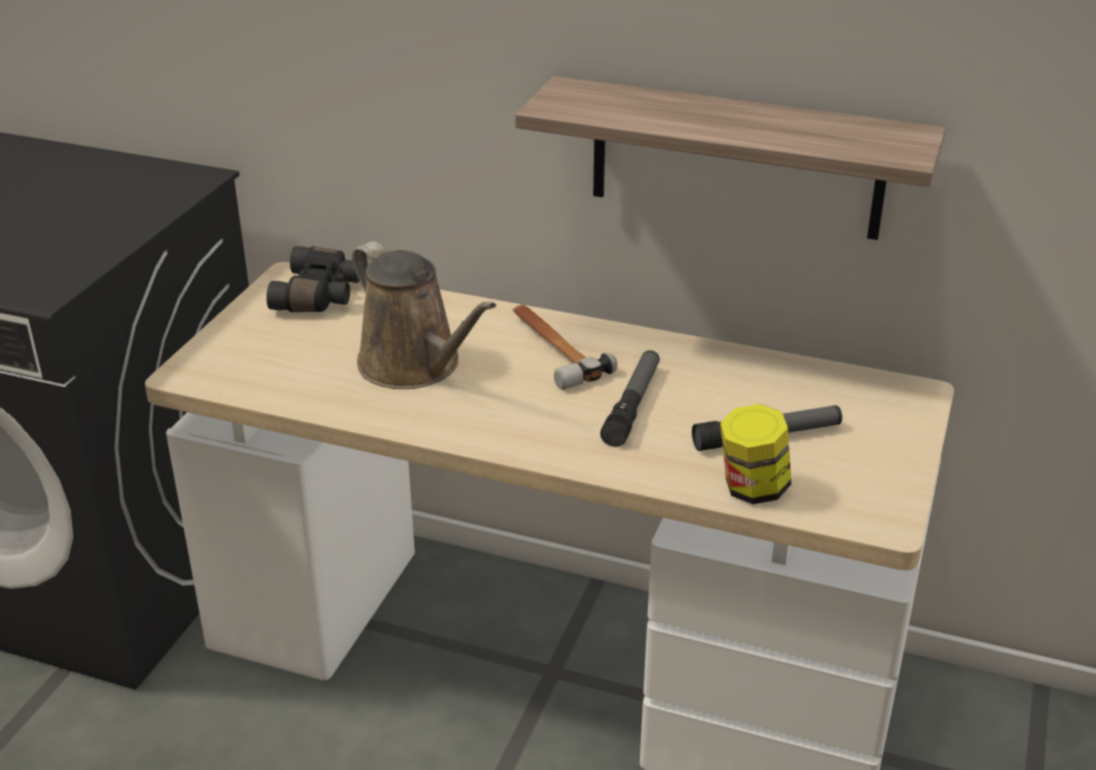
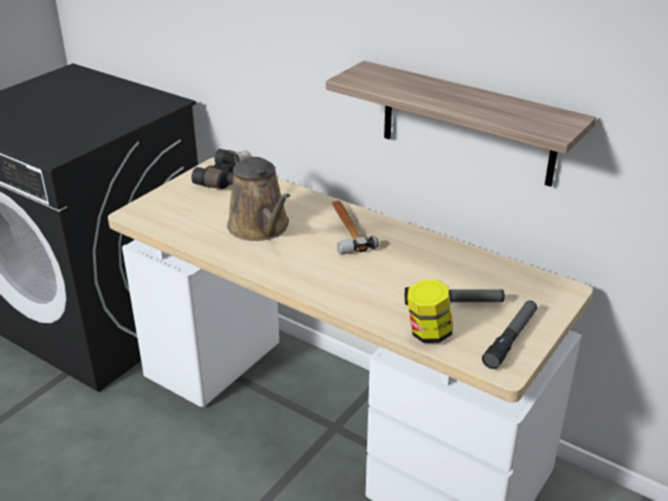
camera: 15 degrees right, 0 degrees up
flashlight [600,350,660,447] -> flashlight moved to [482,301,537,369]

